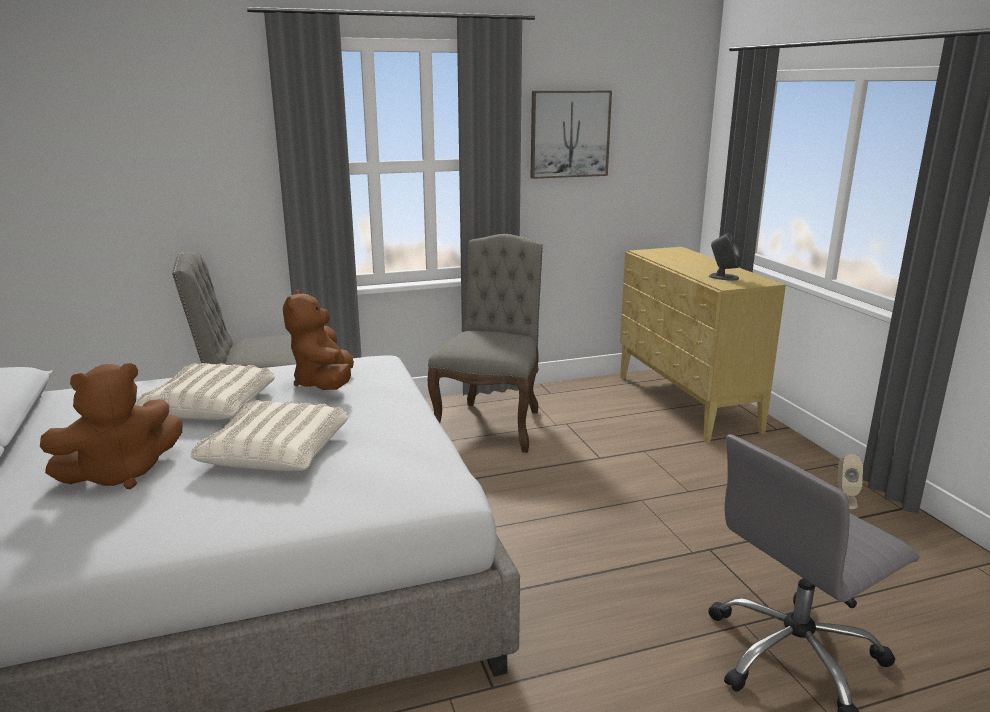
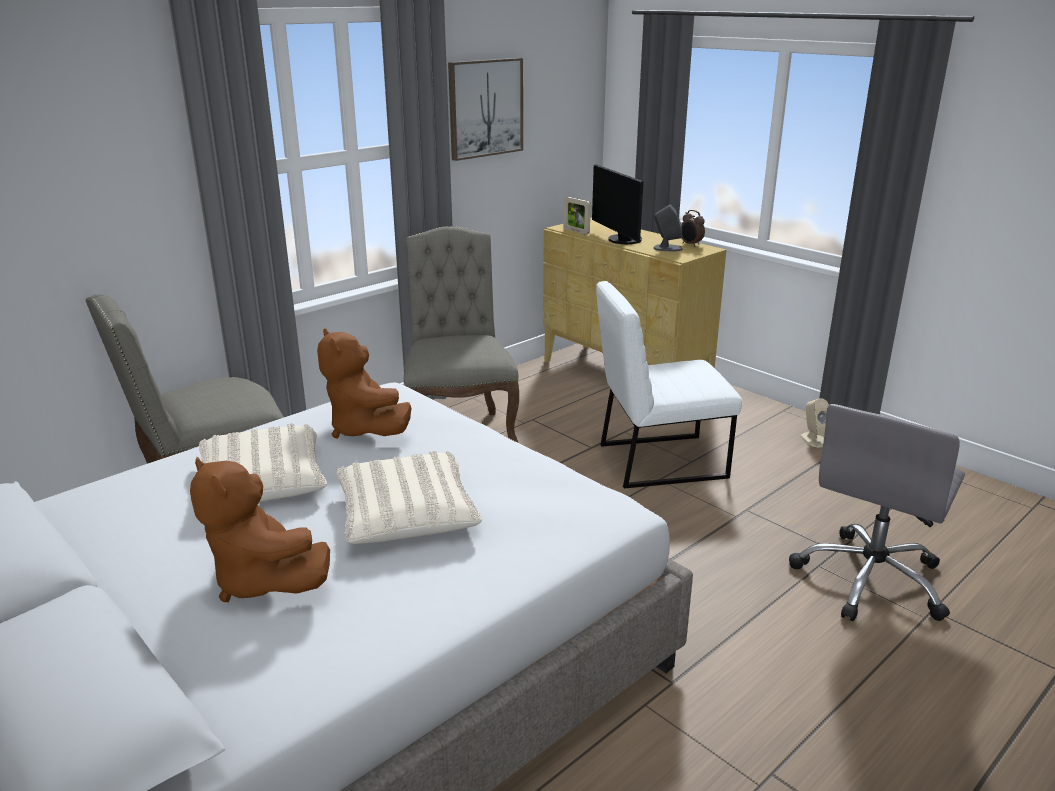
camera: 25 degrees left, 5 degrees up
brown plush toy [40,363,183,489] -> brown plush toy turned 105 degrees clockwise [190,457,330,602]
none -> picture frame [563,197,591,235]
none -> monitor [592,164,644,244]
none -> white chair [596,281,742,489]
none -> alarm clock [681,210,705,247]

